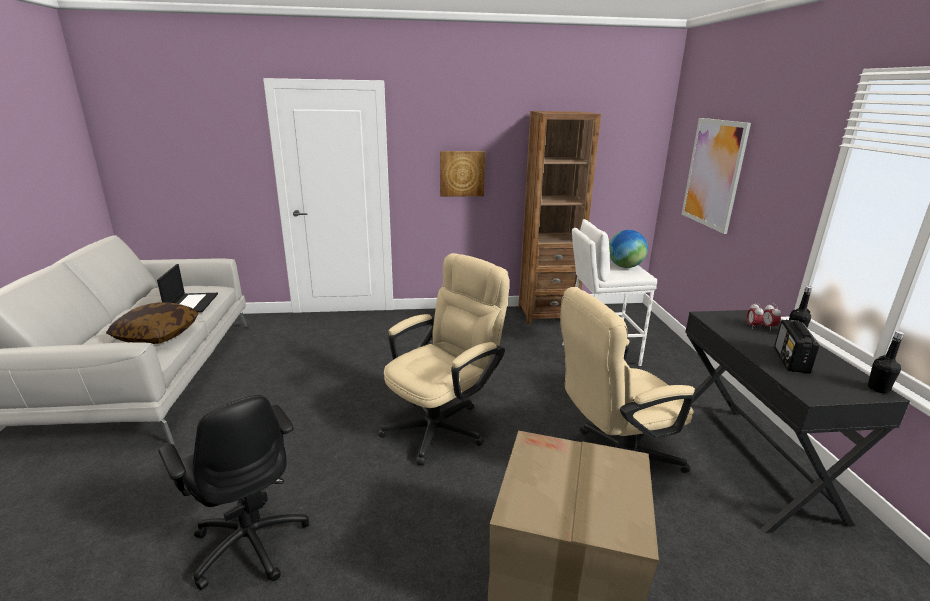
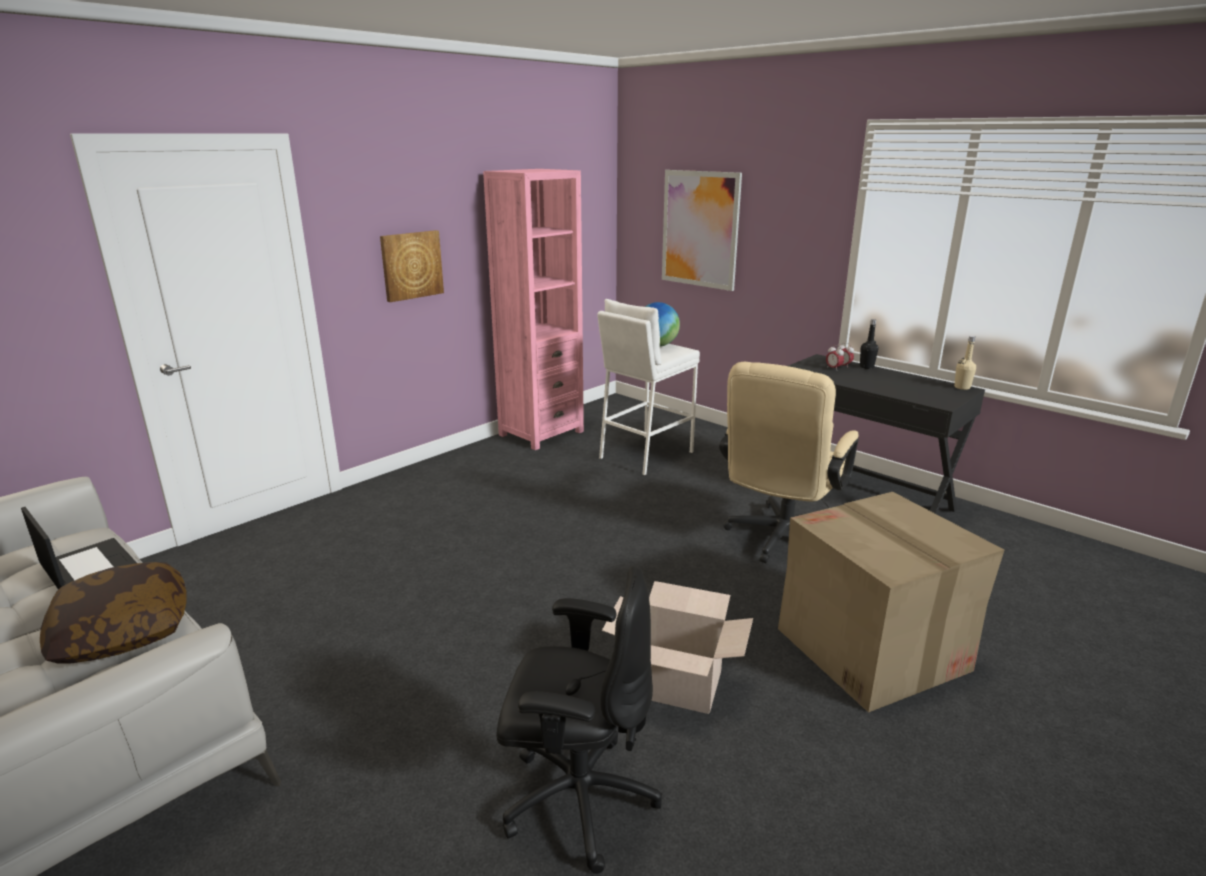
camera: 40 degrees left, 0 degrees up
beige office chair [379,253,509,465] -> none
brown bookcase [518,111,601,324] -> pink bookcase [483,169,584,450]
radio [774,320,819,374] -> none
black bottle [868,331,904,393] -> beige bottle [954,336,976,390]
none -> cardboard box [602,581,753,714]

